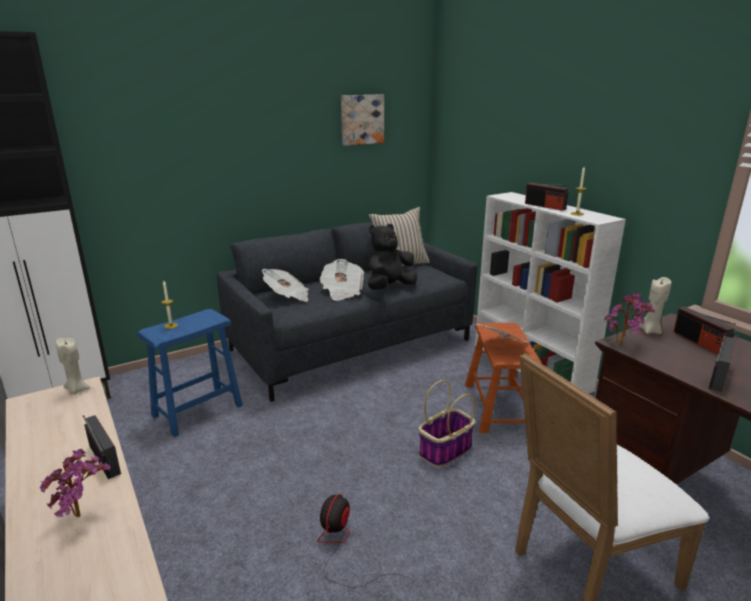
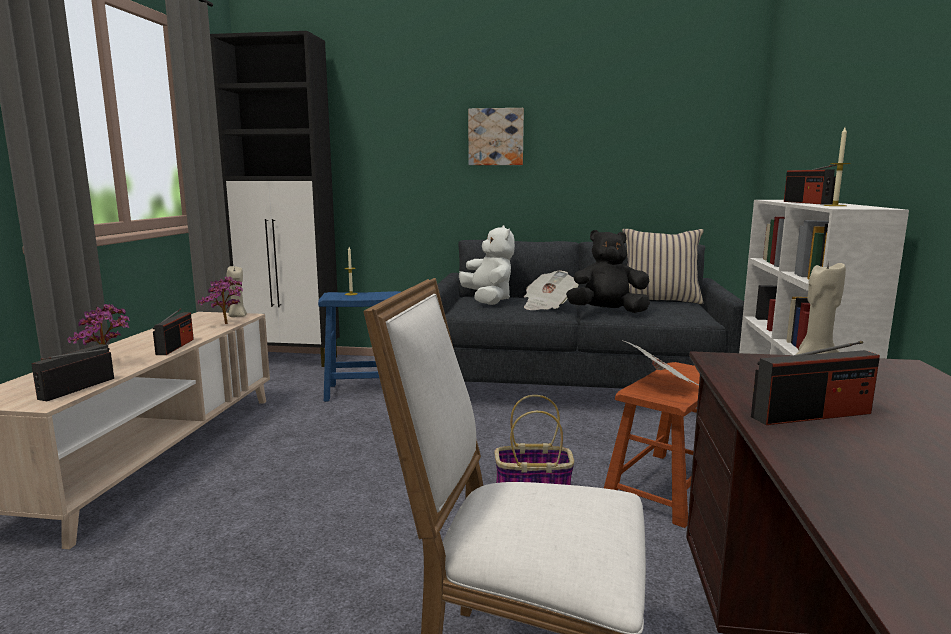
camera: 40 degrees right, 10 degrees down
newspaper [262,269,309,302] -> white plush toy [459,225,515,305]
fan [317,494,409,588] -> none
picture [341,94,384,146] -> picture moved to [468,108,524,165]
potted plant [604,293,655,345] -> potted plant moved to [197,276,243,324]
radio [673,306,736,355] -> radio moved to [31,344,114,401]

